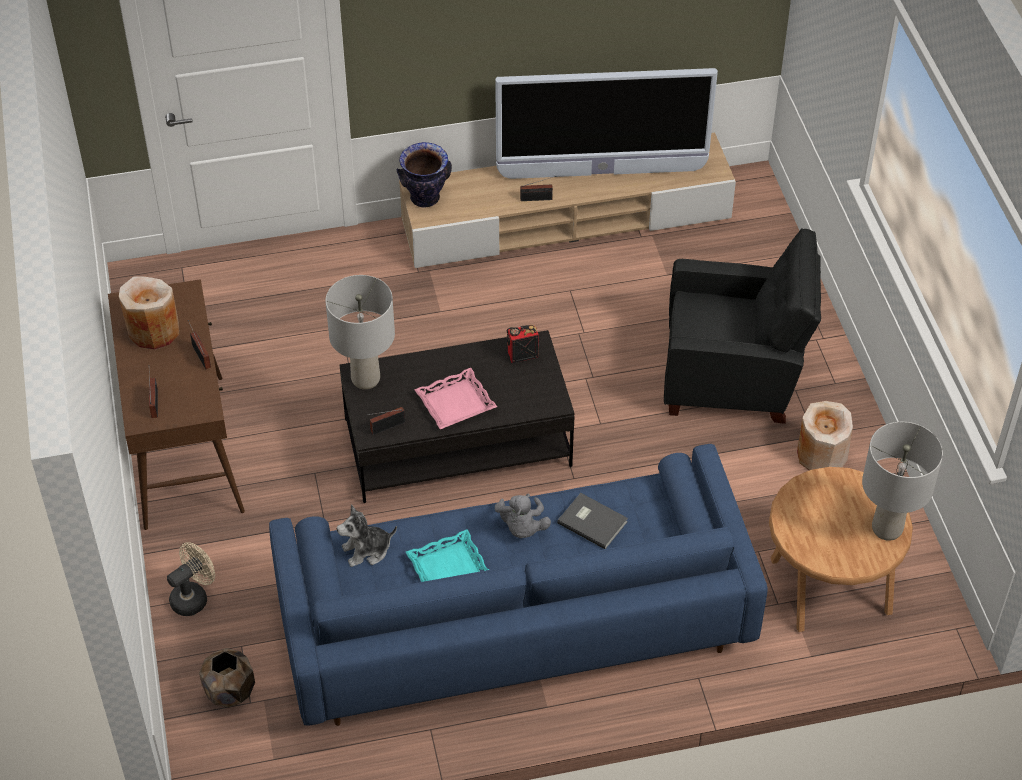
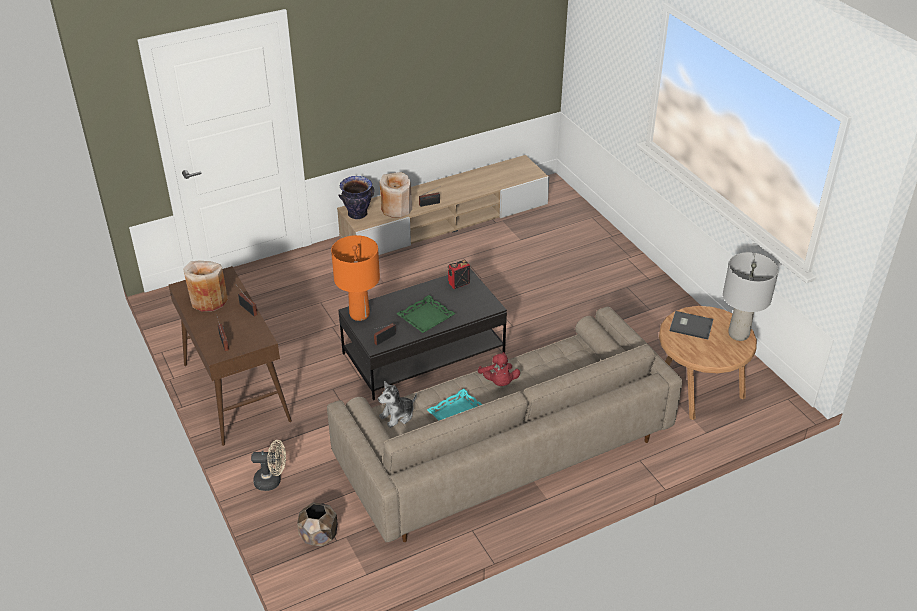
camera: 15 degrees left, 10 degrees down
beige fan [167,542,215,616] -> beige fan turned 60 degrees clockwise [251,440,286,491]
blue sofa [269,444,768,726] -> beige sofa [327,307,682,542]
grey table lamp [325,275,395,390] -> orange table lamp [331,235,380,321]
pink tray [414,368,497,429] -> green tray [396,295,456,333]
television [495,68,718,179] -> none
grey plush toy [495,494,551,538] -> red plush toy [478,352,520,386]
grey book [557,493,628,549] -> grey book moved to [670,311,713,340]
black armchair [664,228,821,424] -> none
beige vase [797,401,853,470] -> beige vase moved to [380,172,412,218]

